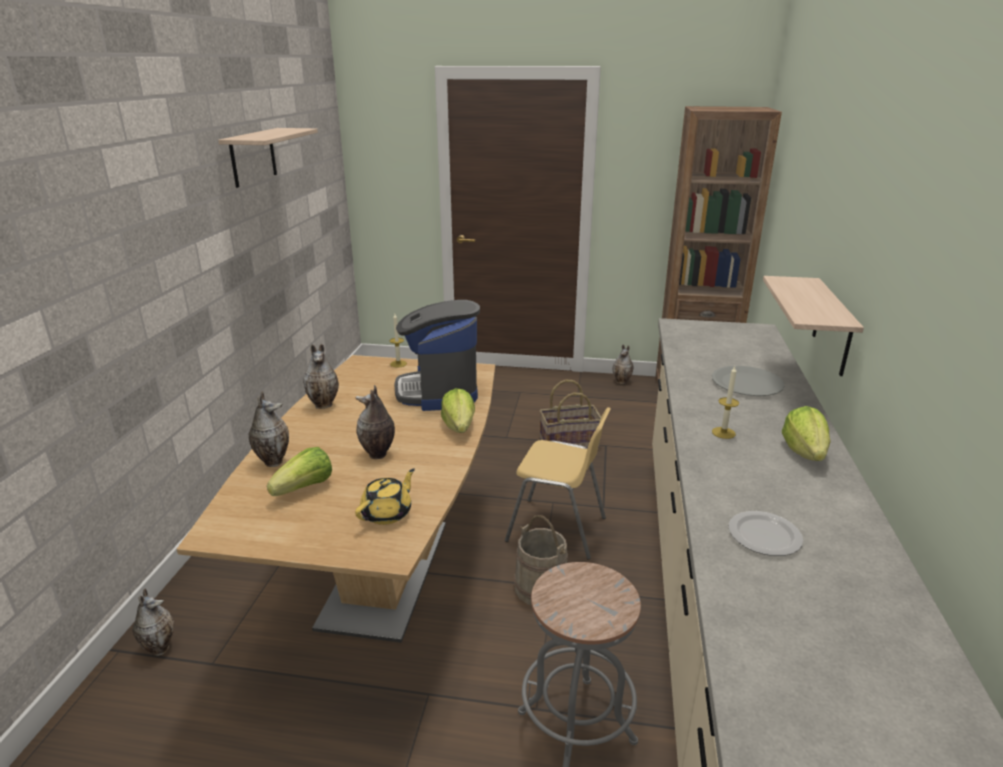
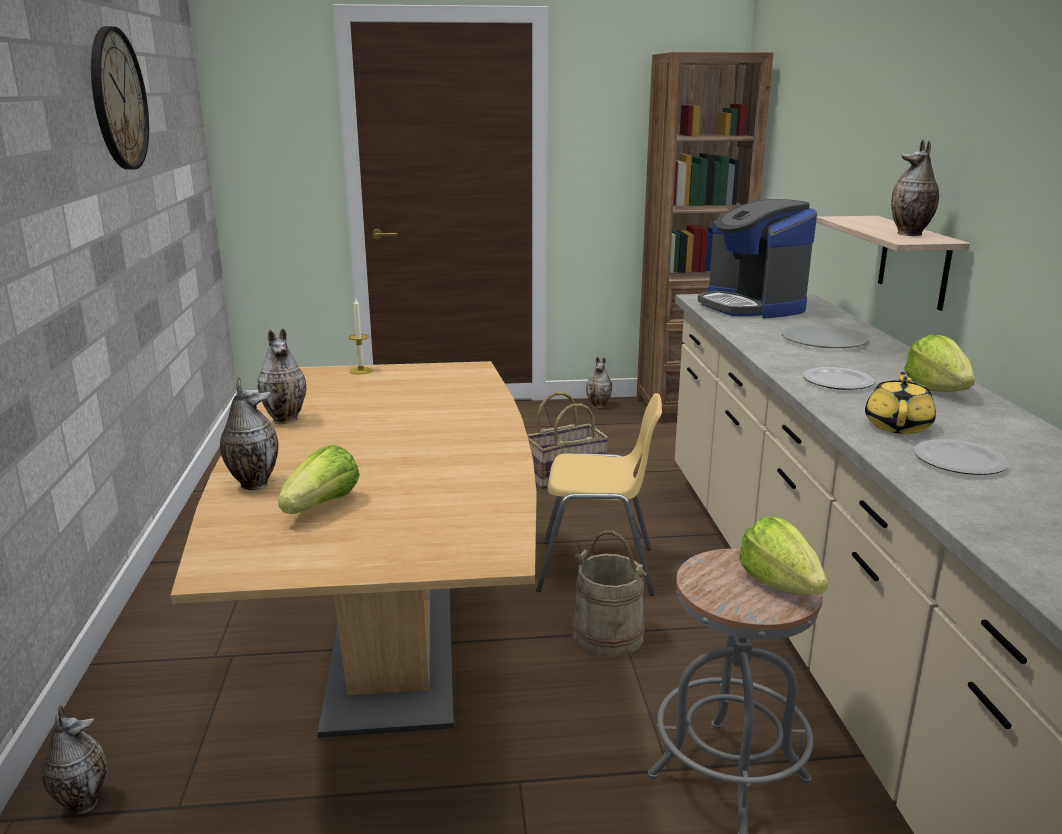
camera: 15 degrees left, 5 degrees down
shelf [218,128,318,188] -> wall clock [91,26,149,170]
vase [355,385,395,459] -> vase moved to [891,139,939,236]
yellow teapot [355,469,415,525] -> yellow teapot moved to [865,372,936,434]
coffee machine [395,300,480,411] -> coffee machine moved to [698,199,817,318]
lettuce [441,388,475,433] -> lettuce moved to [739,517,828,595]
candle [712,366,739,439] -> plate [803,367,874,390]

